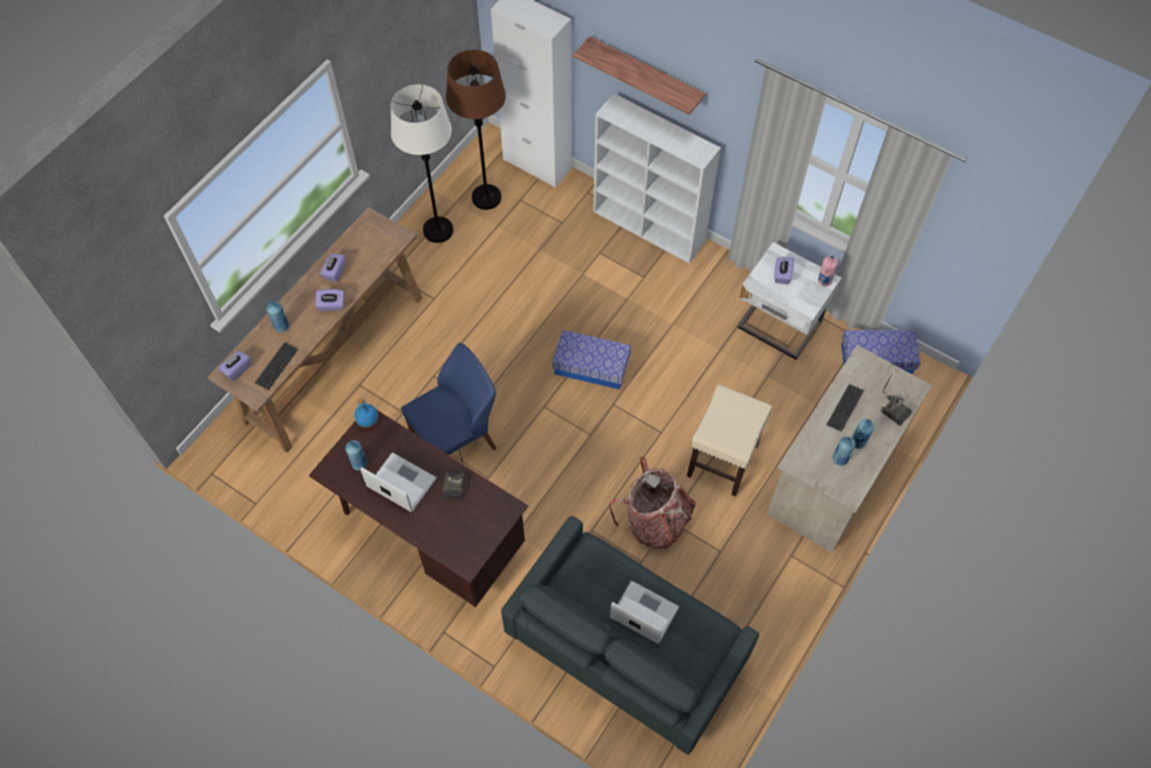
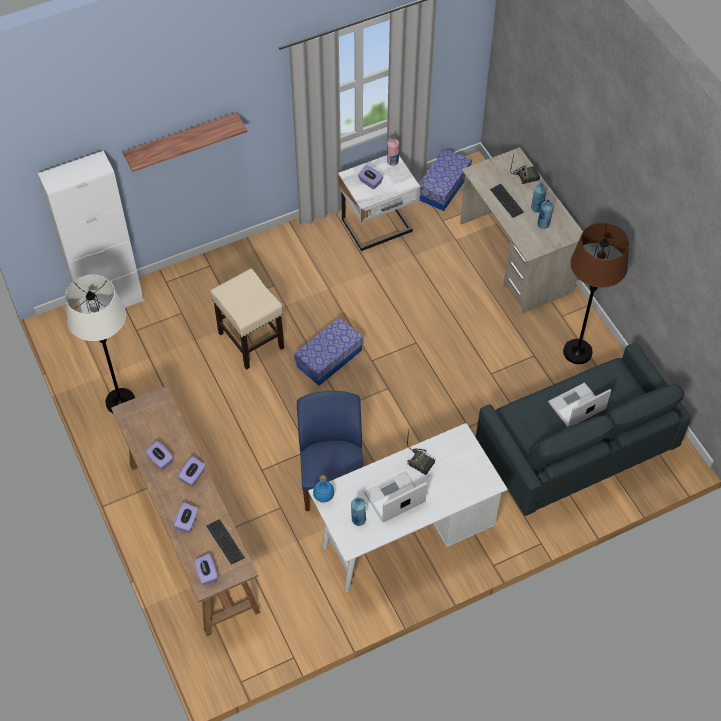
camera: 60 degrees left, 5 degrees down
blue bottle [266,301,289,333] -> purple tissue box [173,502,198,533]
brown desk [309,410,528,607] -> white desk [308,423,508,592]
brown floor lamp [446,49,506,210] -> brown floor lamp moved to [563,223,629,364]
white bookcase [593,93,721,264] -> none
backpack [609,457,696,549] -> none
beige stool [687,385,772,497] -> beige stool moved to [210,269,284,370]

